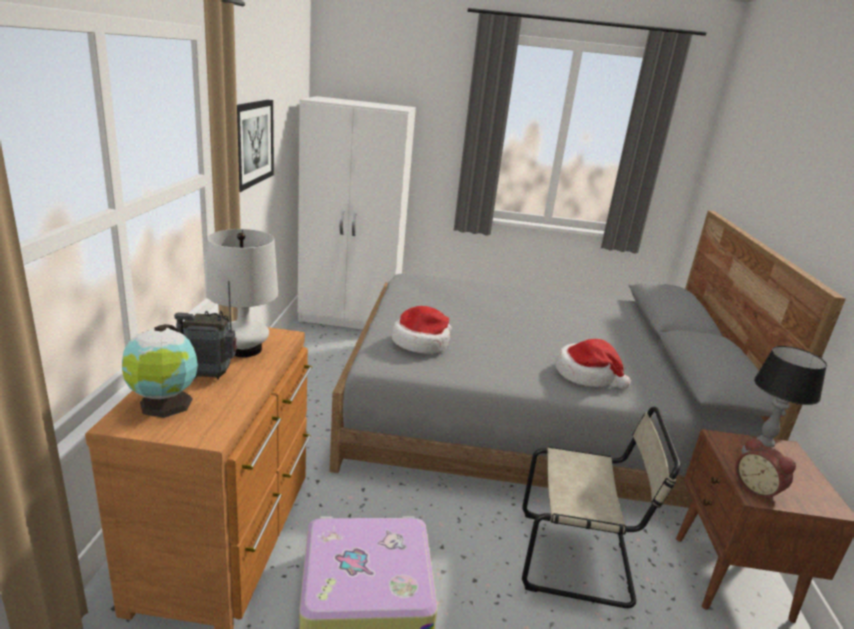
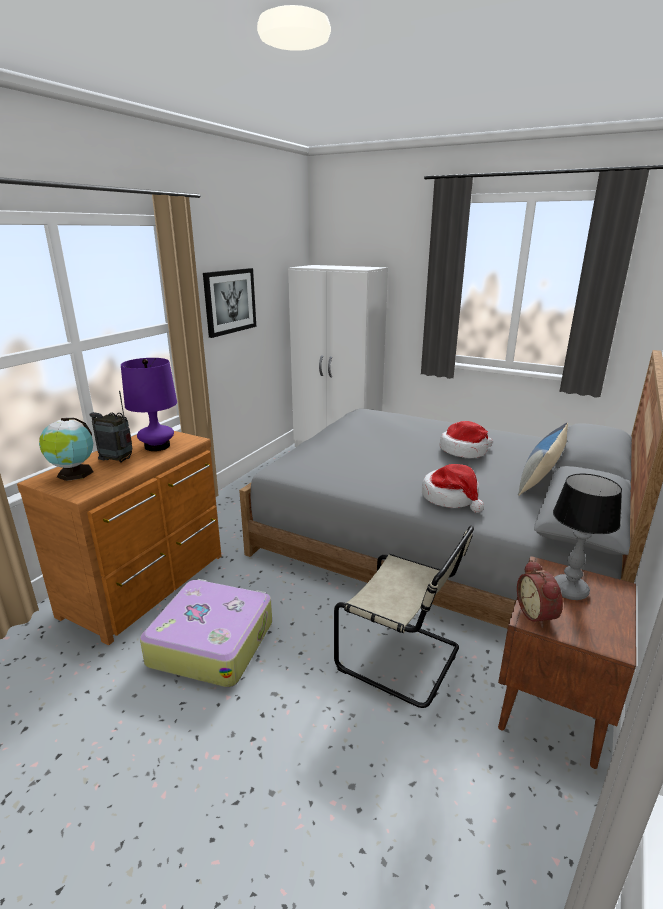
camera: 25 degrees right, 0 degrees up
white table lamp [207,229,278,357] -> purple table lamp [121,358,177,451]
hat [392,306,452,354] -> hat moved to [439,421,493,458]
none -> pillow [518,423,568,496]

